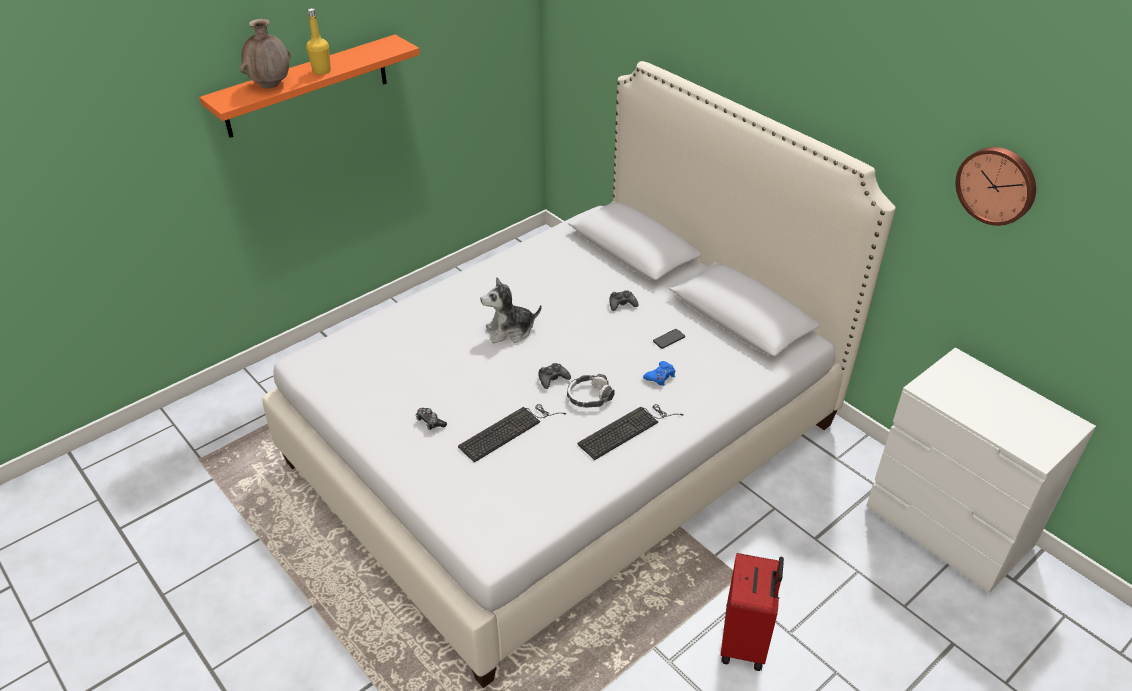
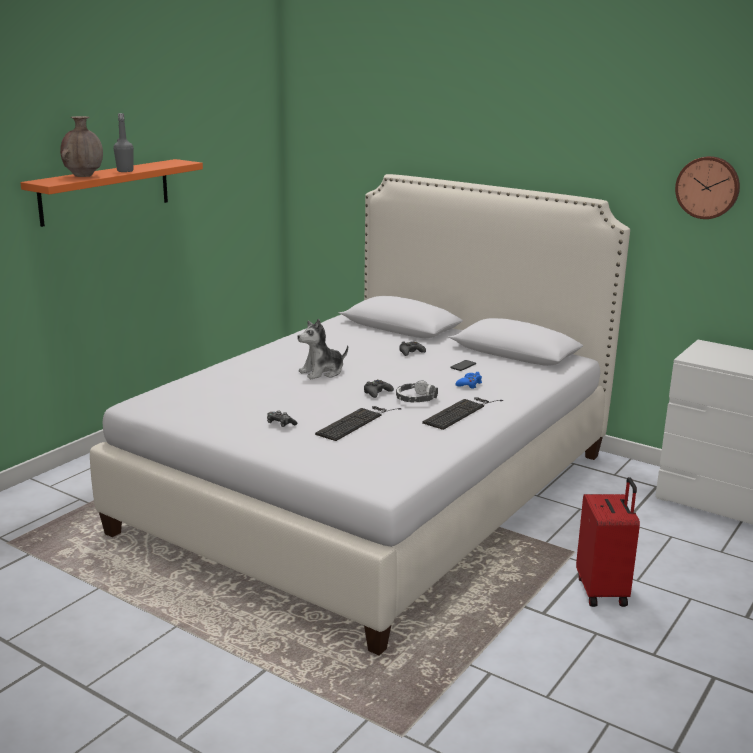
camera: 15 degrees left, 20 degrees down
yellow bottle [306,8,331,75] -> grey bottle [114,113,134,172]

